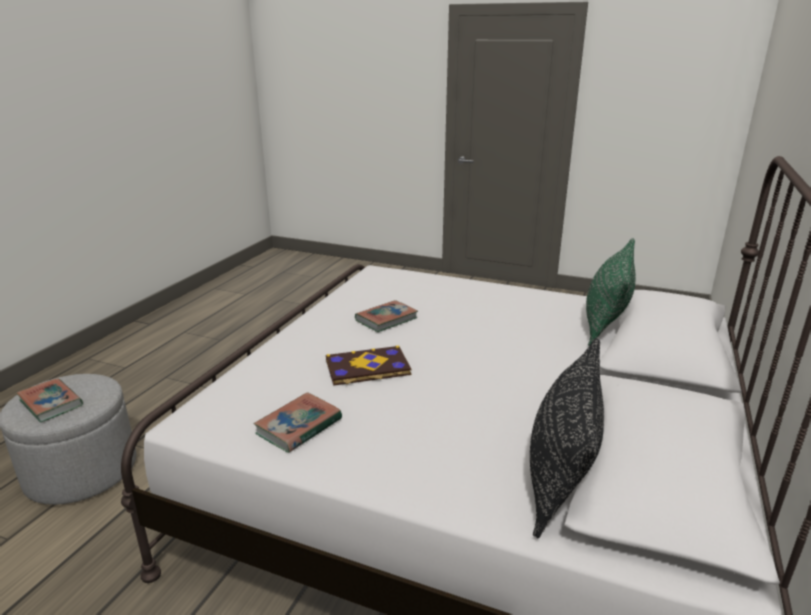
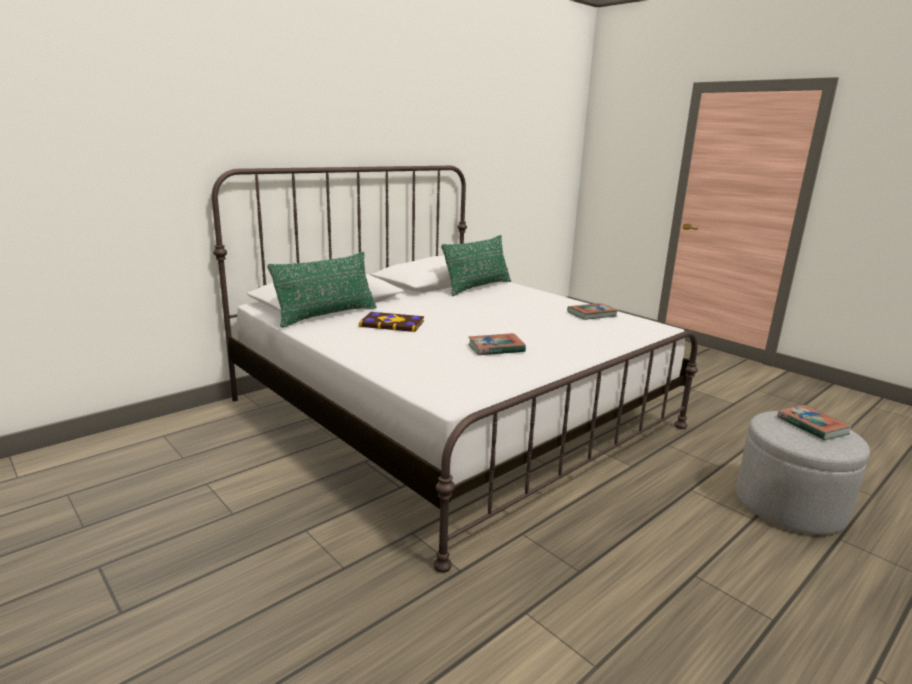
camera: 155 degrees left, 5 degrees down
book [326,345,411,386] -> book moved to [359,312,424,332]
black pillow [530,338,604,539] -> green pillow [441,235,511,296]

